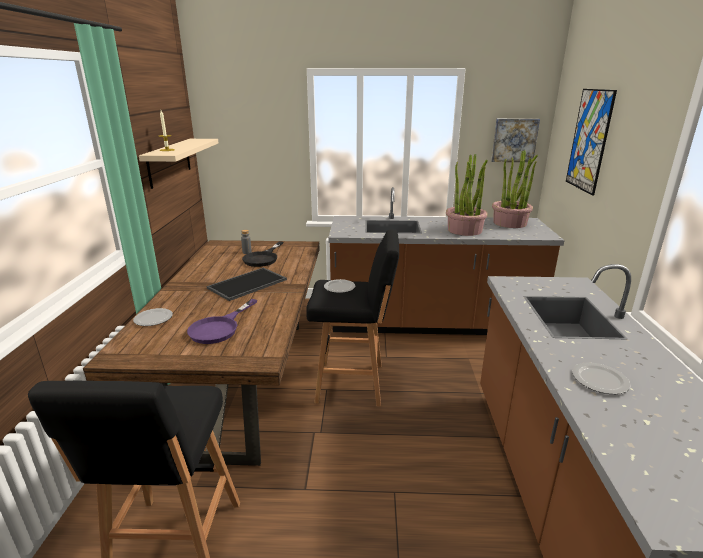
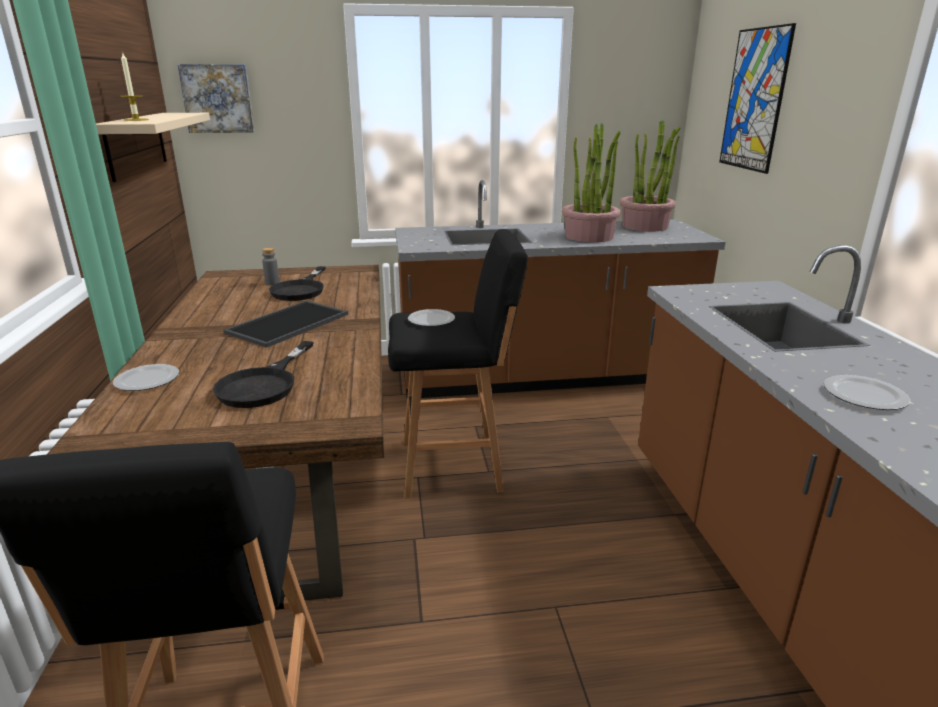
camera: 10 degrees left, 0 degrees up
purple frying pan [187,299,257,344] -> black frying pan [213,341,314,408]
picture [491,119,540,162] -> picture moved to [177,64,255,133]

